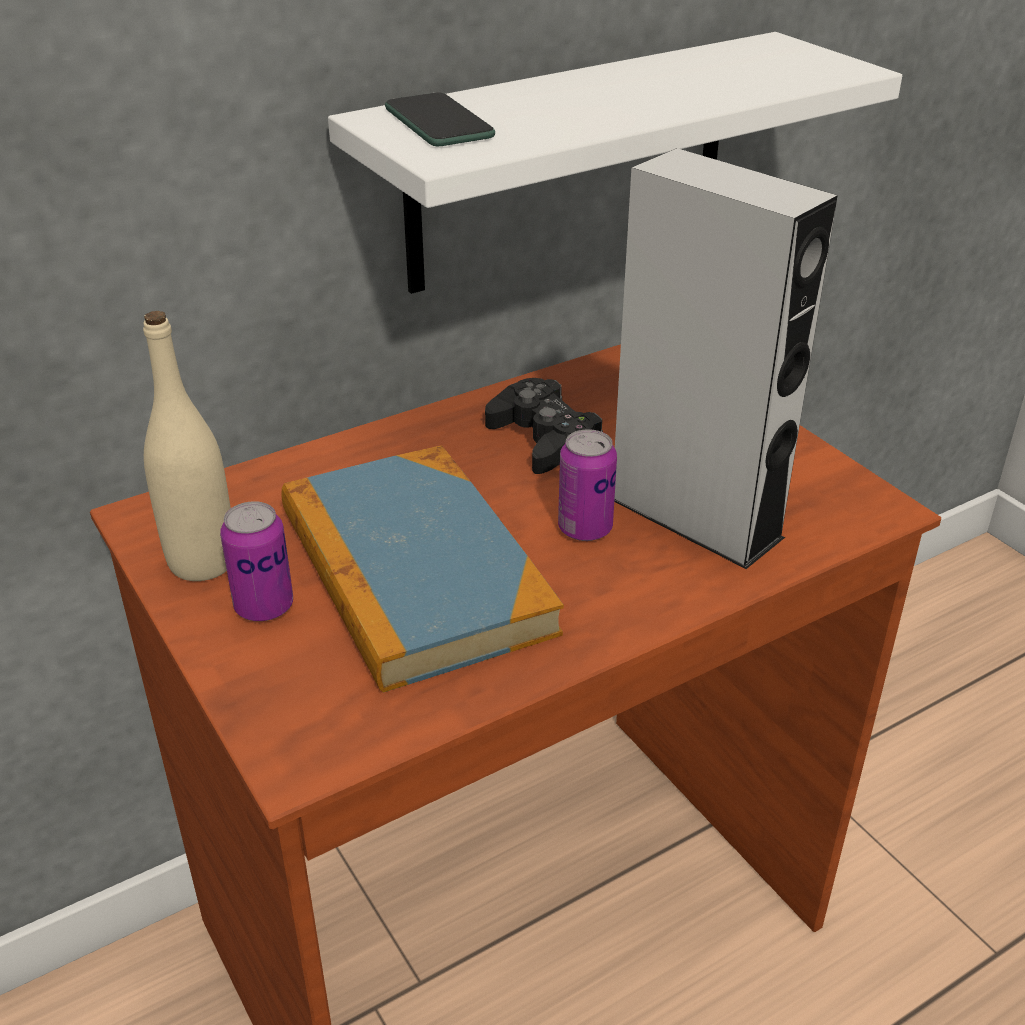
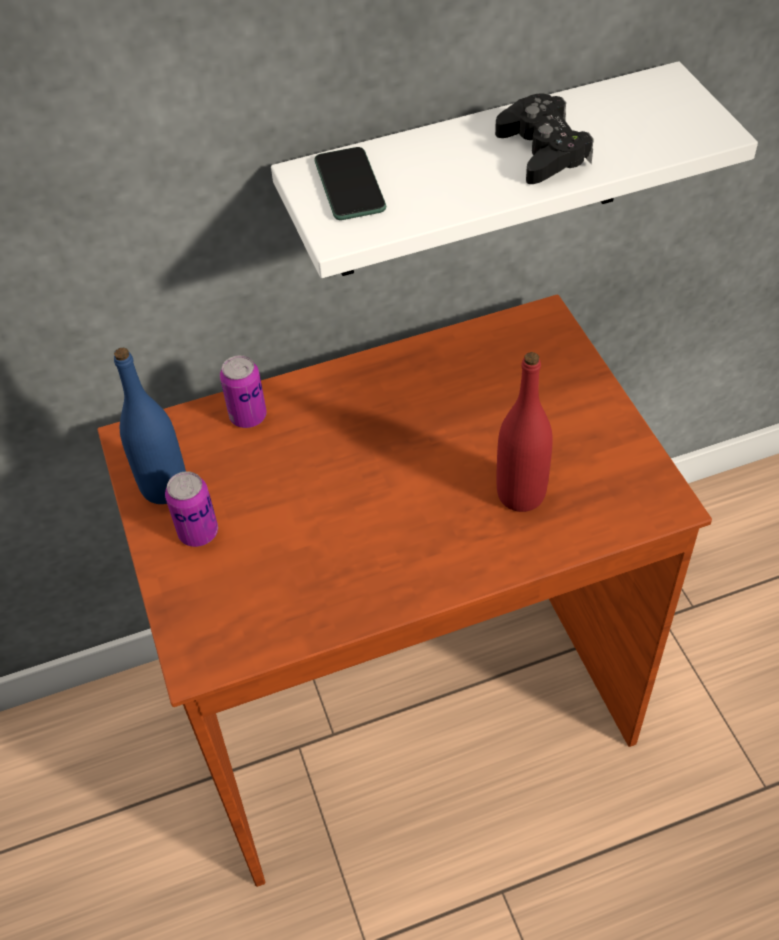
camera: 15 degrees right, 15 degrees up
beige bottle [143,311,231,581] -> blue bottle [114,348,186,504]
book [281,445,564,693] -> none
black game controller [485,378,603,474] -> black game controller moved to [495,94,594,184]
can [558,429,617,541] -> can moved to [220,355,267,428]
grey speaker [614,148,838,569] -> red bottle [496,352,553,512]

